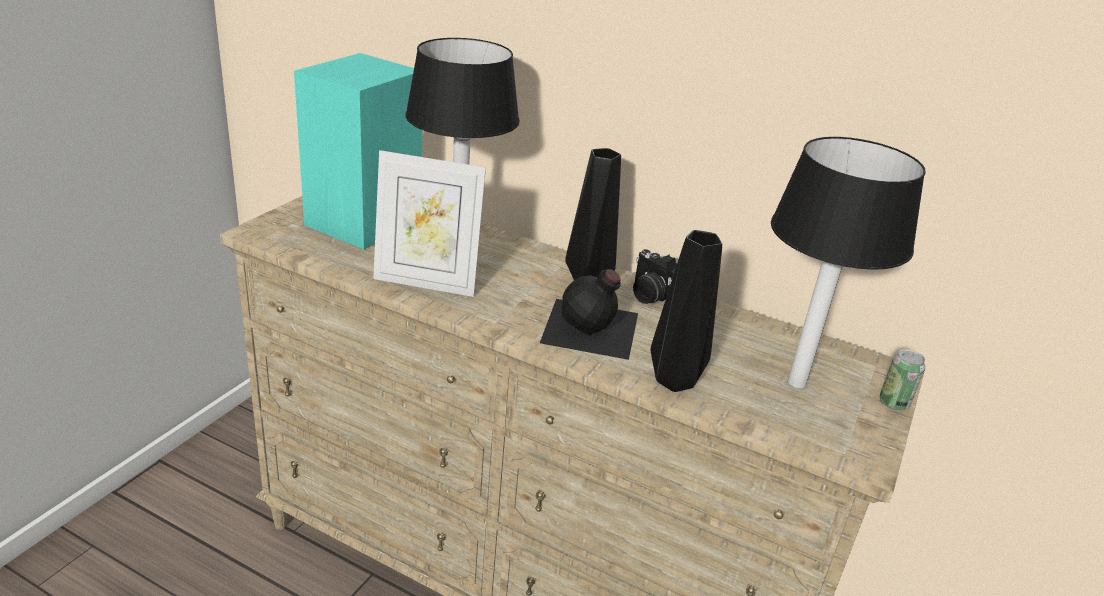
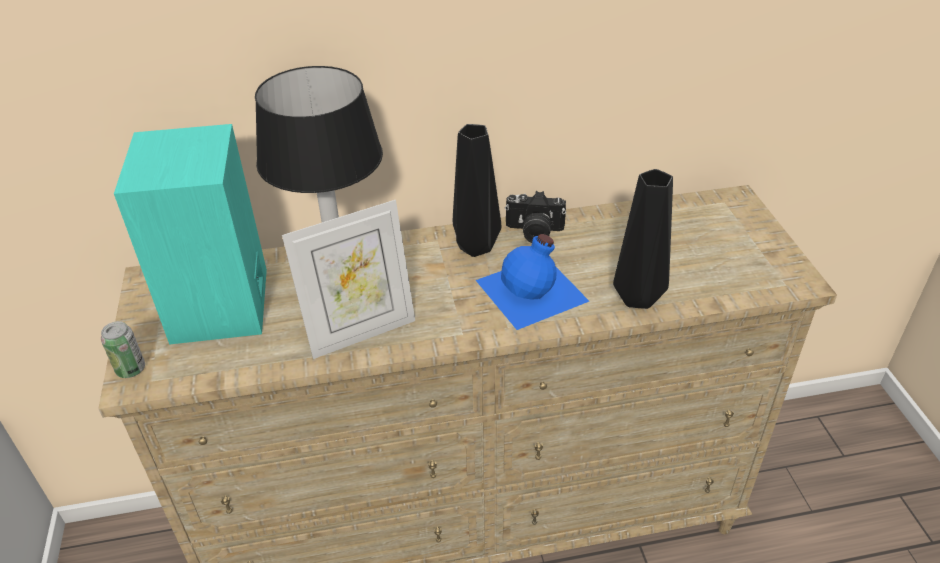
camera: 35 degrees left, 10 degrees up
black bottle [540,269,638,360] -> blue bottle [476,234,589,330]
table lamp [771,137,926,388] -> none
can [879,349,925,410] -> can moved to [101,321,145,378]

